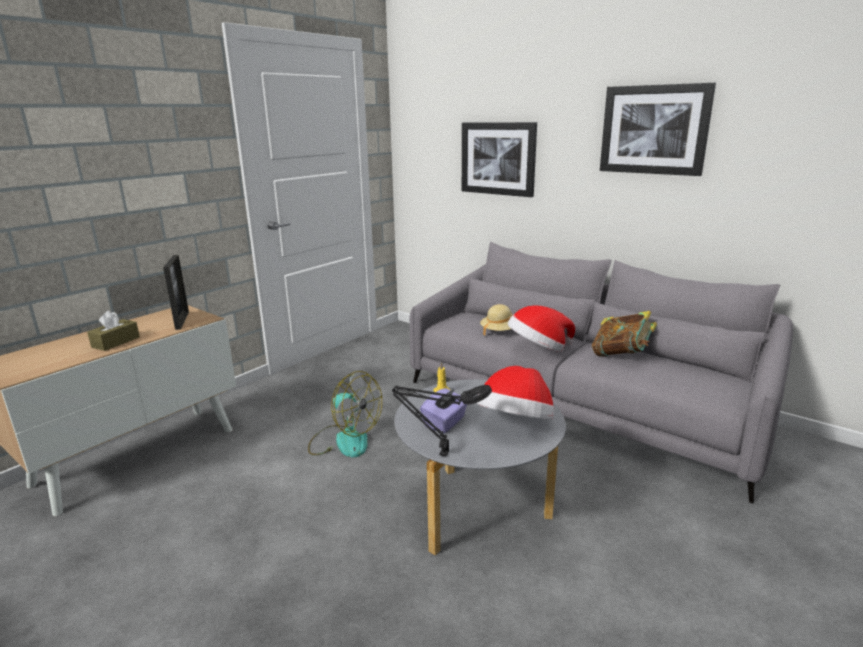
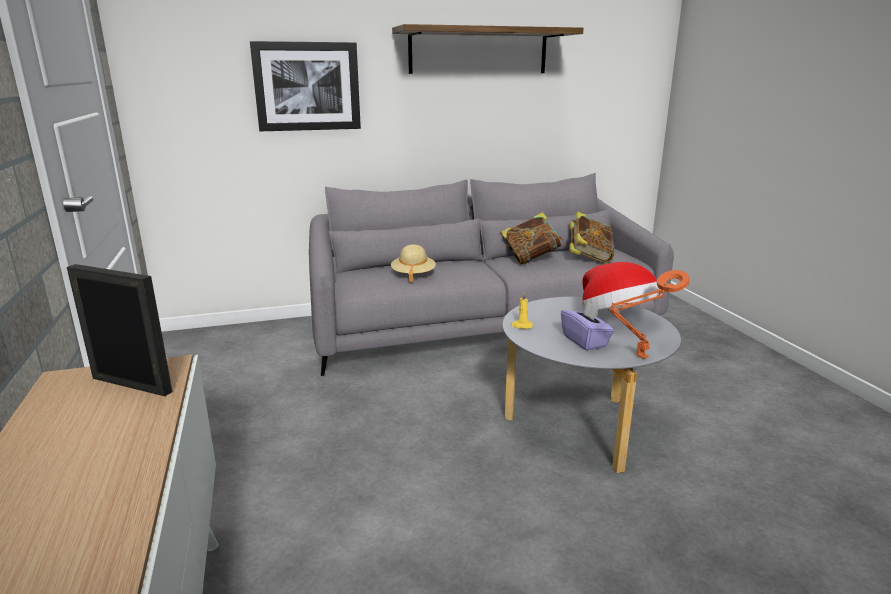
camera: 55 degrees left, 0 degrees up
brown tissue box [87,310,140,351] -> none
fan [308,371,382,457] -> none
black table lamp [392,385,492,456] -> orange table lamp [608,270,689,359]
hat [508,305,575,352] -> none
picture [600,83,716,176] -> shelf [392,24,584,74]
none -> book [570,211,614,263]

